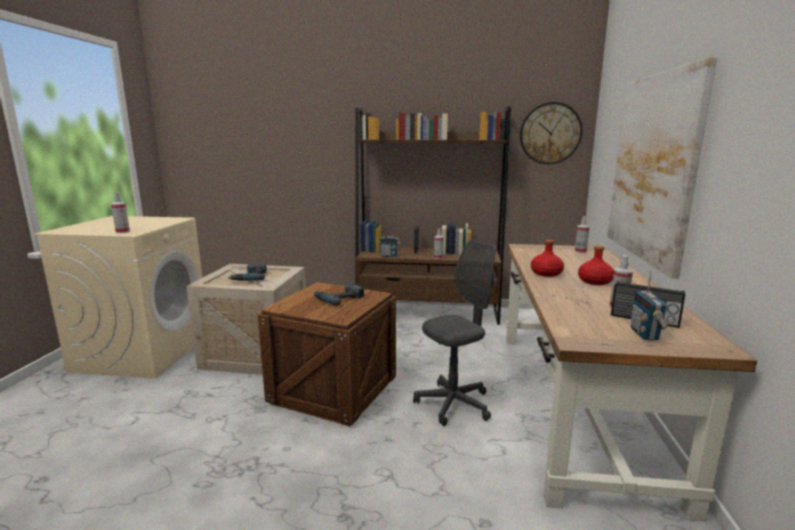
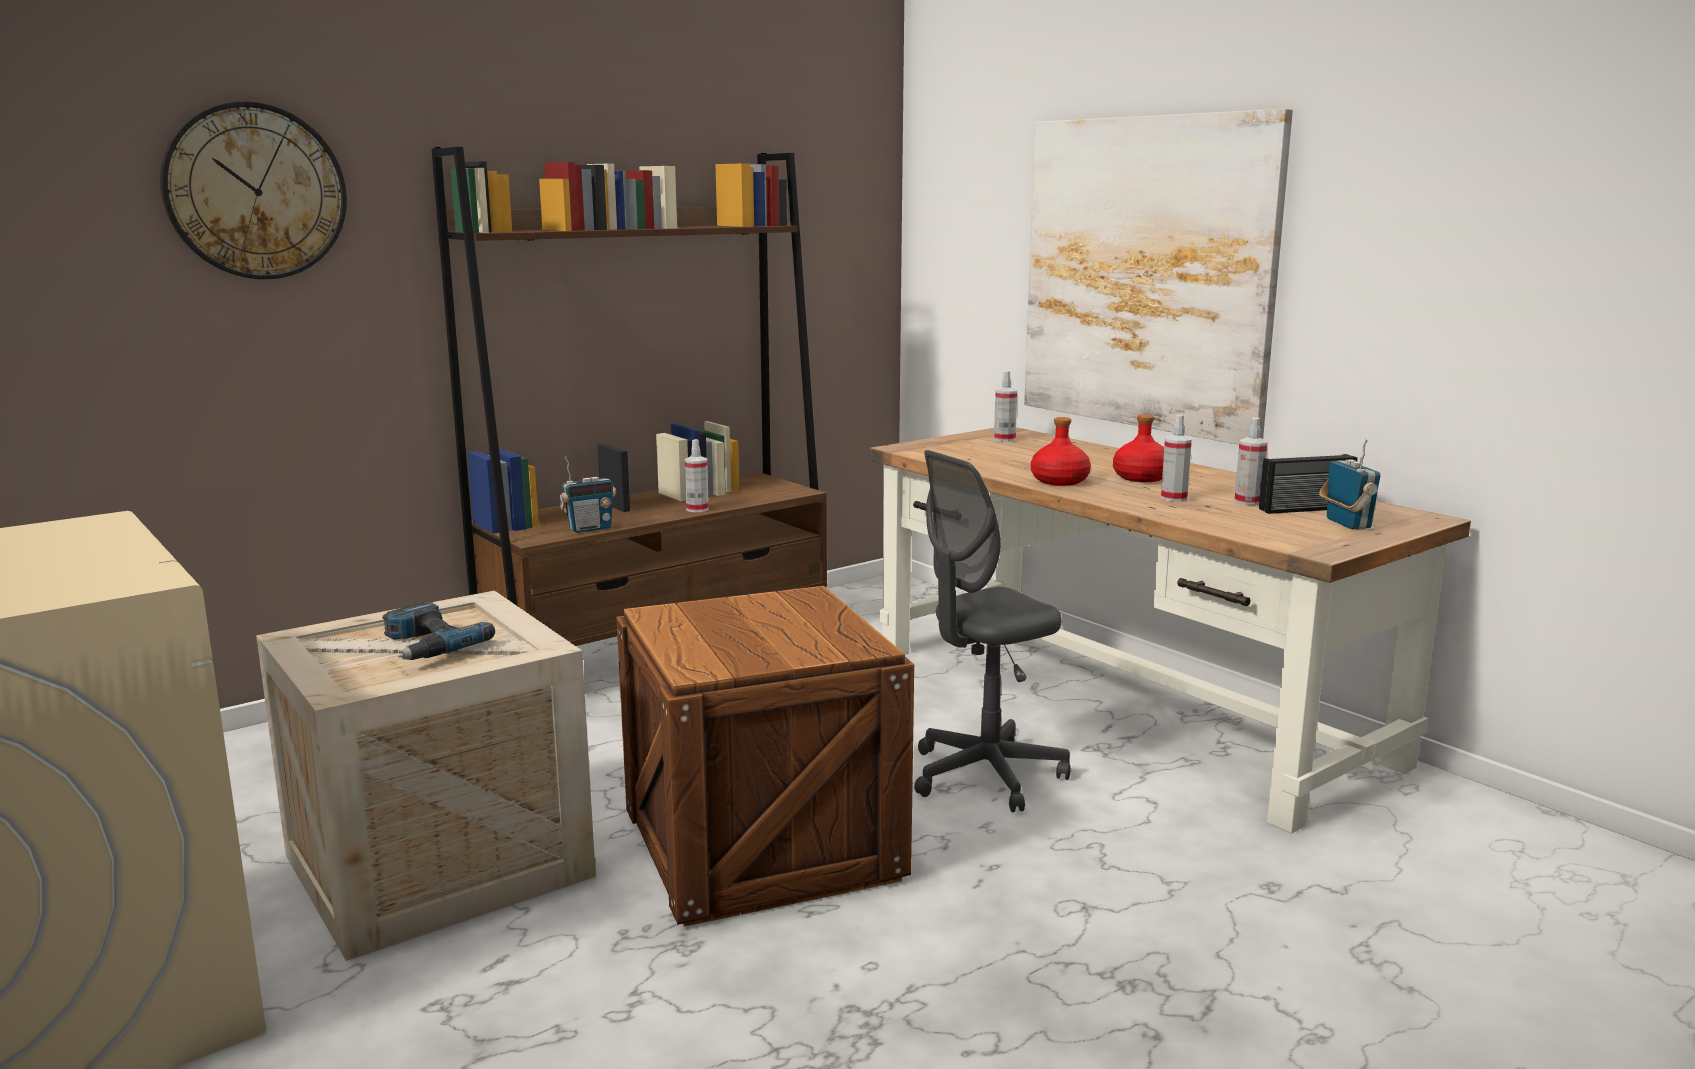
camera: 45 degrees left, 0 degrees up
spray bottle [111,192,130,233] -> spray bottle moved to [1161,415,1192,502]
power drill [313,283,364,306] -> none
grey office chair [413,240,496,426] -> grey office chair turned 135 degrees counterclockwise [914,450,1071,812]
wall clock [520,102,583,164] -> wall clock moved to [160,101,347,279]
radio [630,271,669,340] -> radio turned 150 degrees counterclockwise [1319,439,1380,529]

